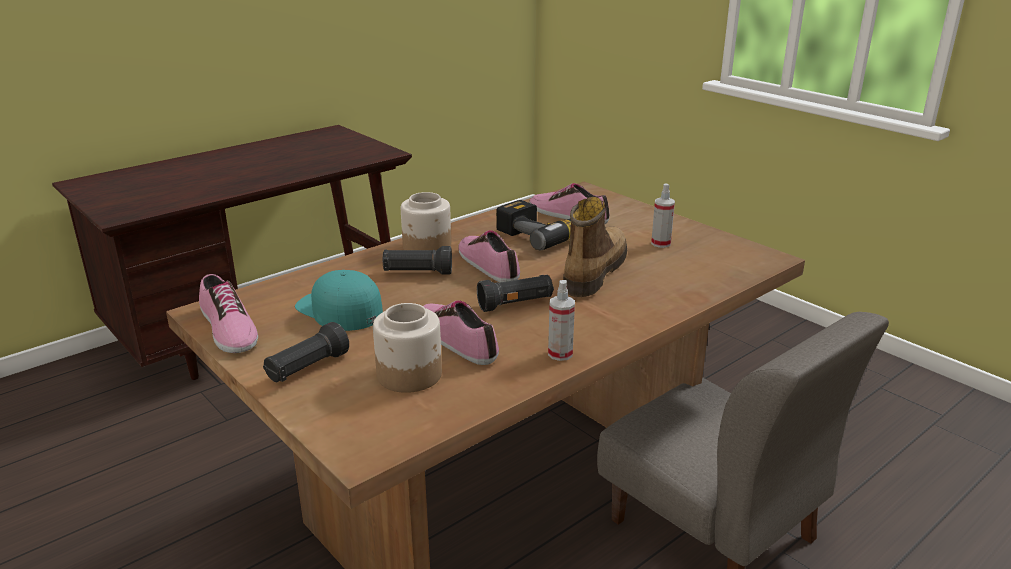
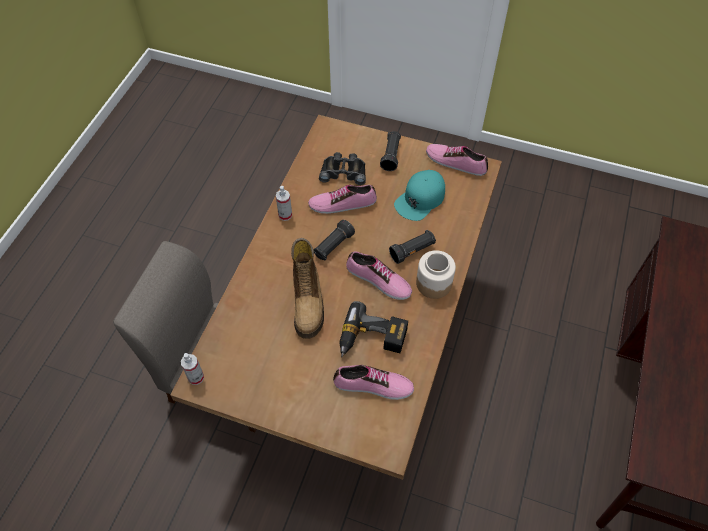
camera: 150 degrees right, 30 degrees up
turquoise cap [295,270,383,331] -> turquoise cap turned 120 degrees clockwise [394,170,445,221]
jar [373,303,442,393] -> black binoculars [319,152,366,185]
shoe [423,301,499,365] -> shoe turned 150 degrees clockwise [308,185,377,214]
spray bottle [651,183,675,248] -> spray bottle moved to [181,353,204,385]

